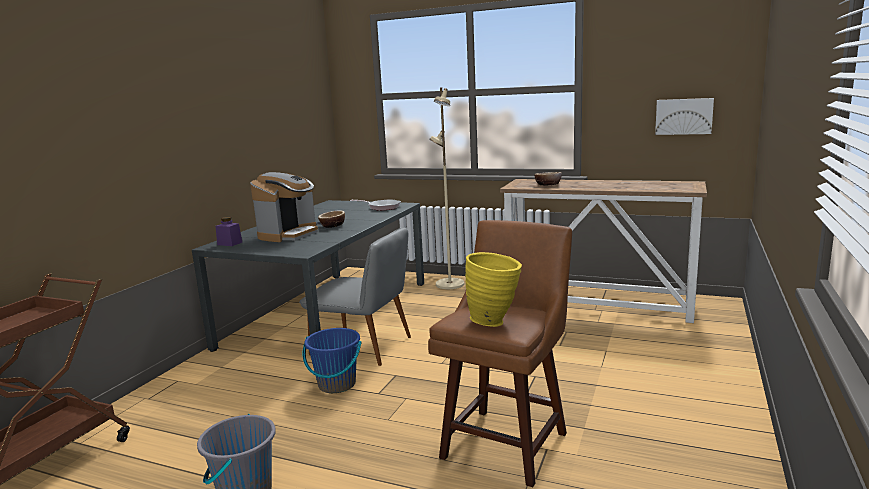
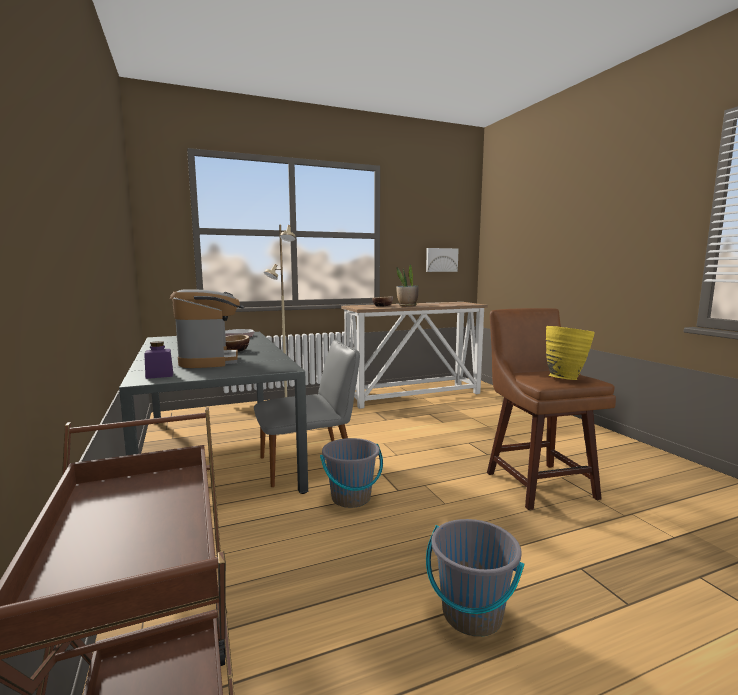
camera: 45 degrees left, 5 degrees down
blue bucket [303,328,362,393] -> grey bucket [320,438,383,508]
none -> potted plant [396,264,418,306]

